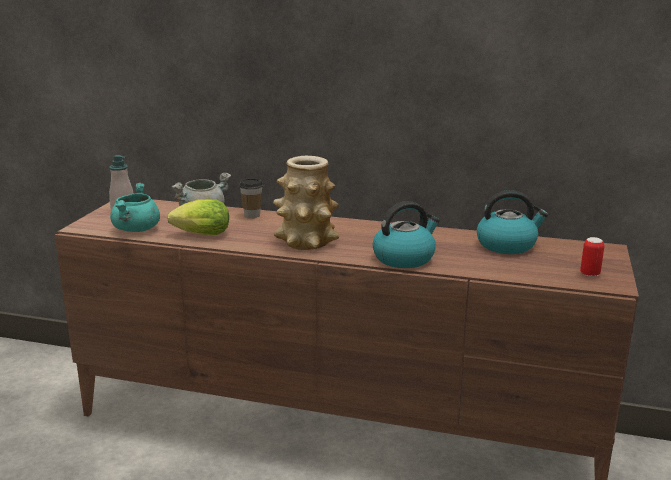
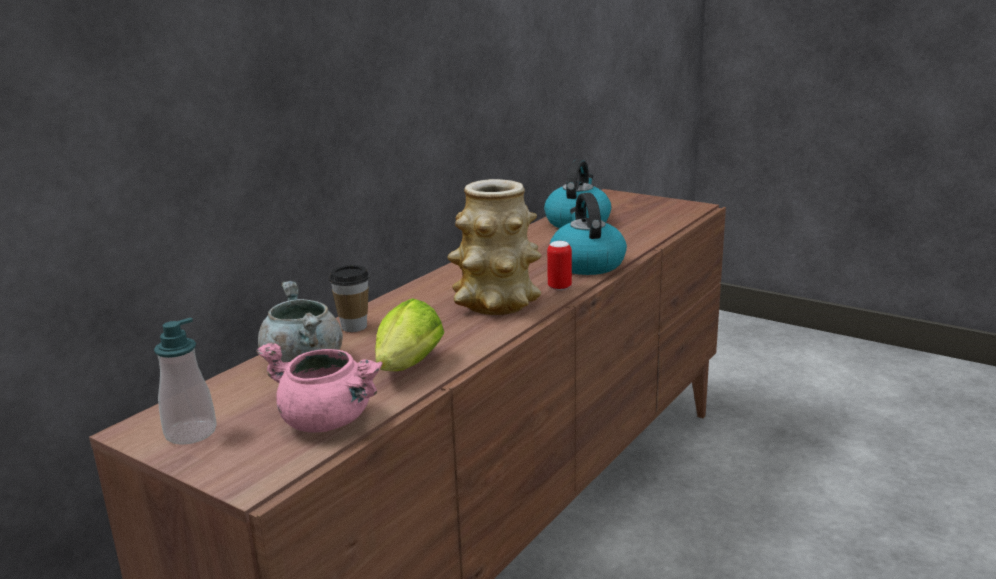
camera: 70 degrees left, 0 degrees up
turquoise cooking pot [110,183,160,232] -> pink cooking pot [256,343,383,433]
can [580,237,605,277] -> can moved to [547,241,572,291]

